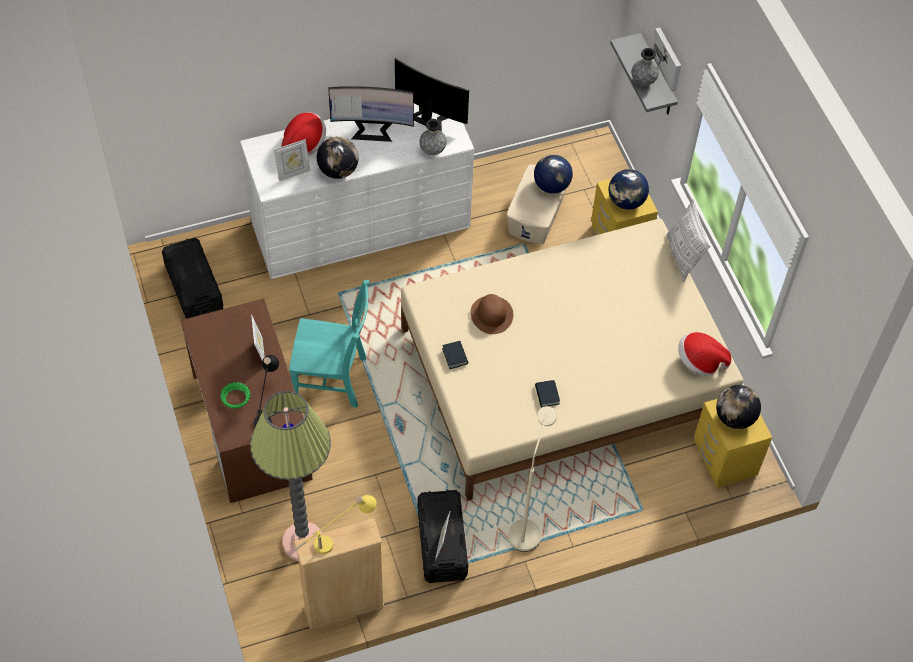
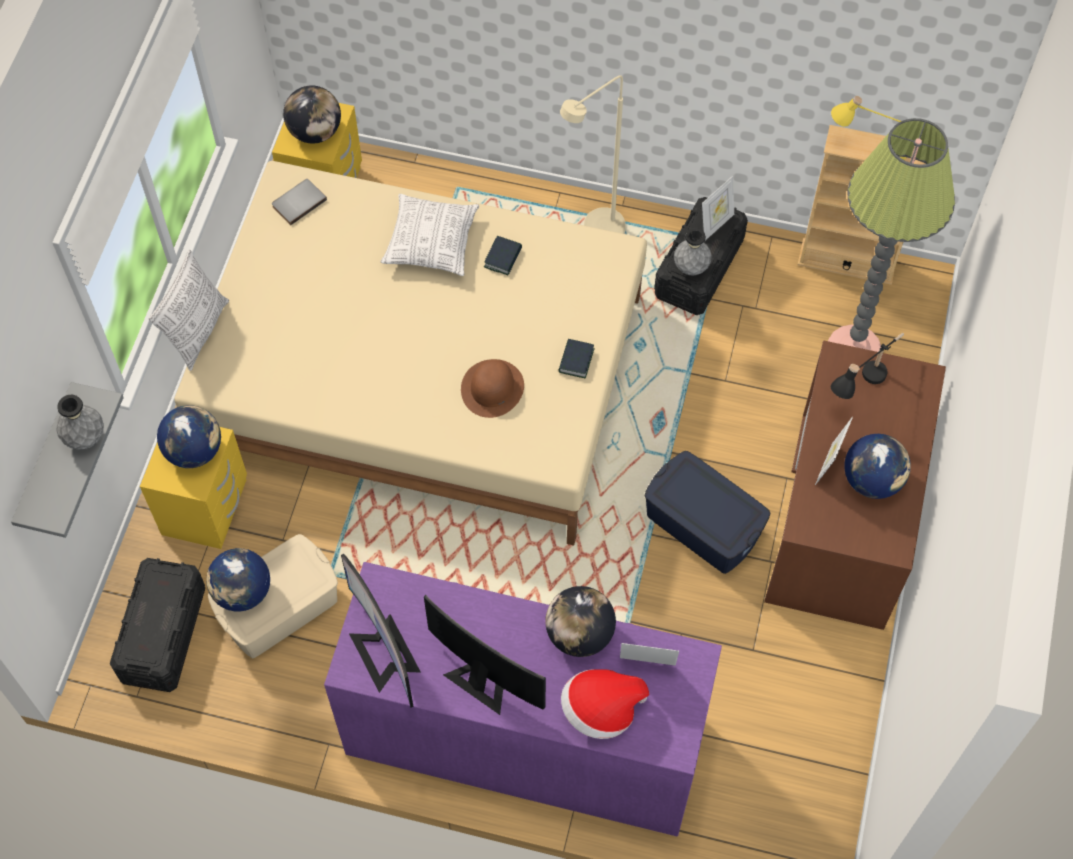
camera: 145 degrees left, 5 degrees up
black storage box [162,238,223,319] -> black storage box moved to [110,558,205,692]
green bowl [220,382,250,408] -> none
white dresser [240,104,474,279] -> purple dresser [324,562,722,836]
turquoise chair [289,280,370,408] -> blue storage box [645,451,770,574]
grey vase [419,119,447,155] -> grey vase moved to [674,228,712,276]
picture [652,28,681,91] -> none
hat [678,332,731,376] -> grey book [272,179,327,226]
none -> pillow [381,194,479,276]
none -> globe [844,434,911,499]

